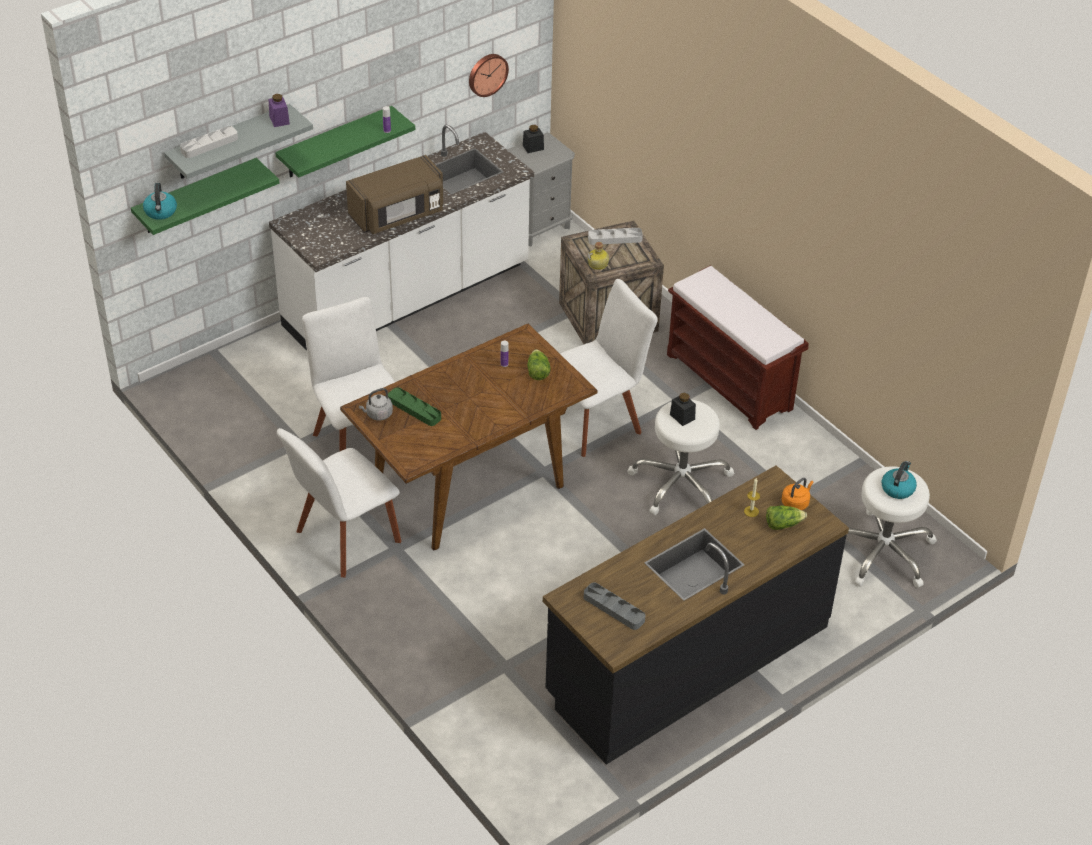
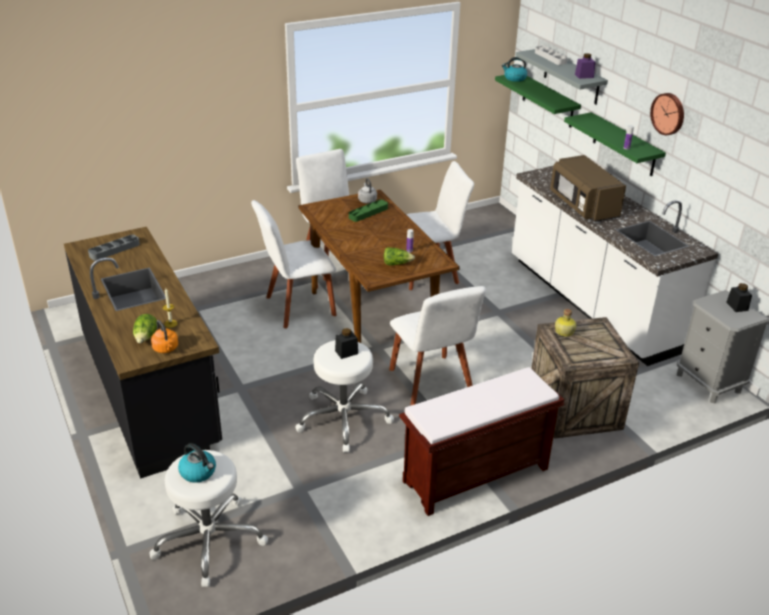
camera: 100 degrees right, 10 degrees down
wall clock [469,54,509,97] -> wall clock moved to [650,93,684,135]
grey tray [588,228,643,245] -> none
none -> white chair [251,200,337,329]

